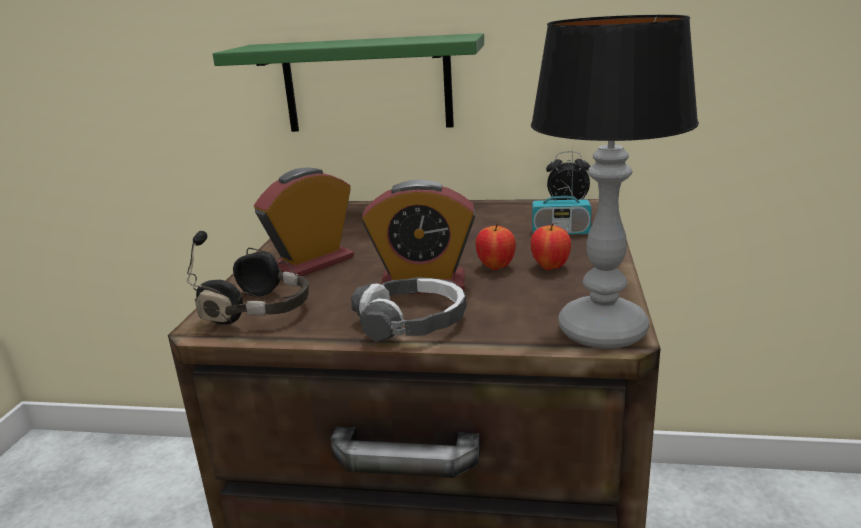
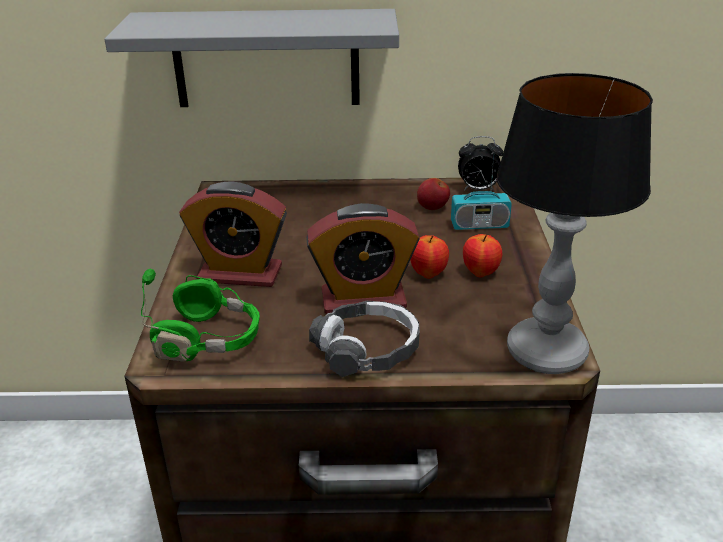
camera: 10 degrees left, 10 degrees up
black headphones [186,231,309,325] -> green headphones [141,269,260,362]
green shelf [213,33,484,132] -> grey shelf [105,9,399,107]
alarm clock [254,168,354,276] -> alarm clock turned 120 degrees counterclockwise [179,181,287,287]
none -> apple [417,178,450,210]

